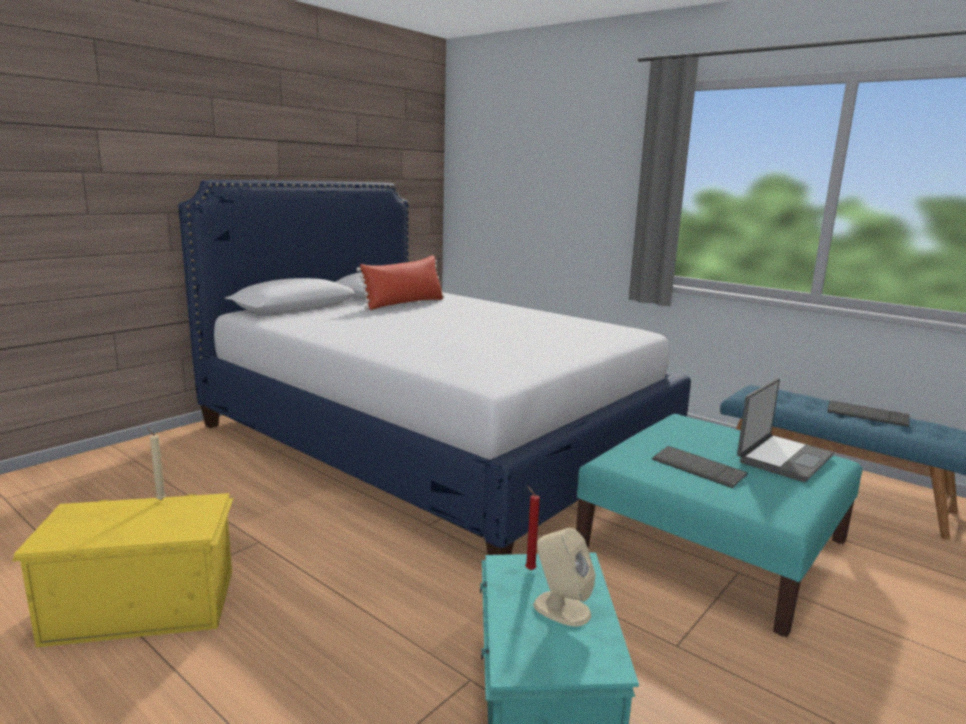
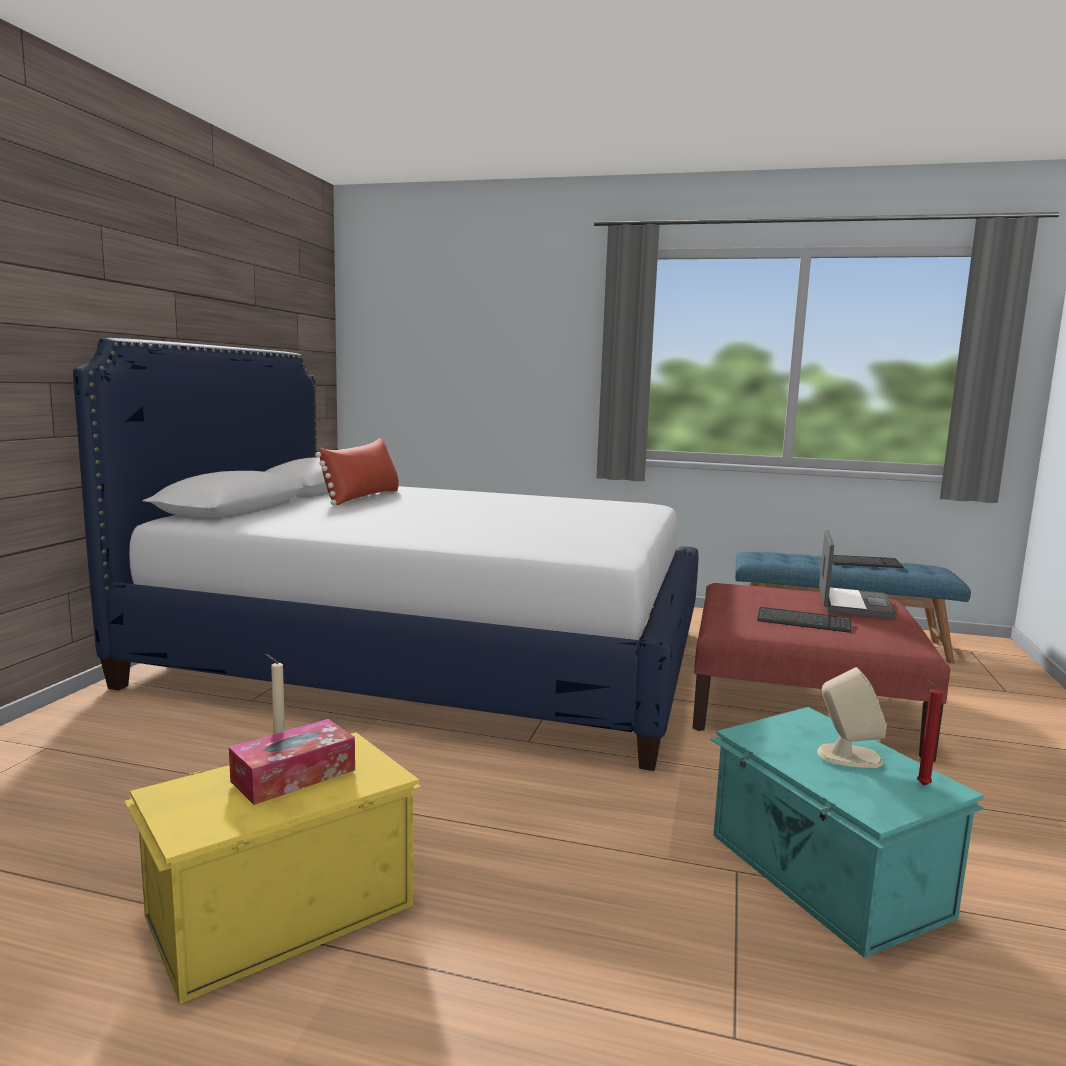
camera: 25 degrees left, 5 degrees down
red candle [525,486,540,570] -> red candle moved to [917,679,943,786]
turquoise ottoman [576,414,863,638] -> red ottoman [693,583,950,762]
none -> tissue box [229,719,355,805]

